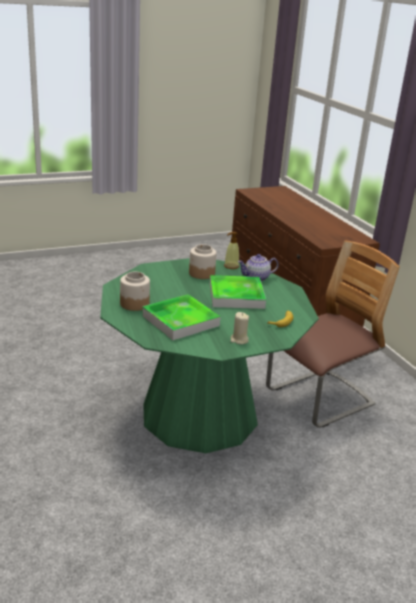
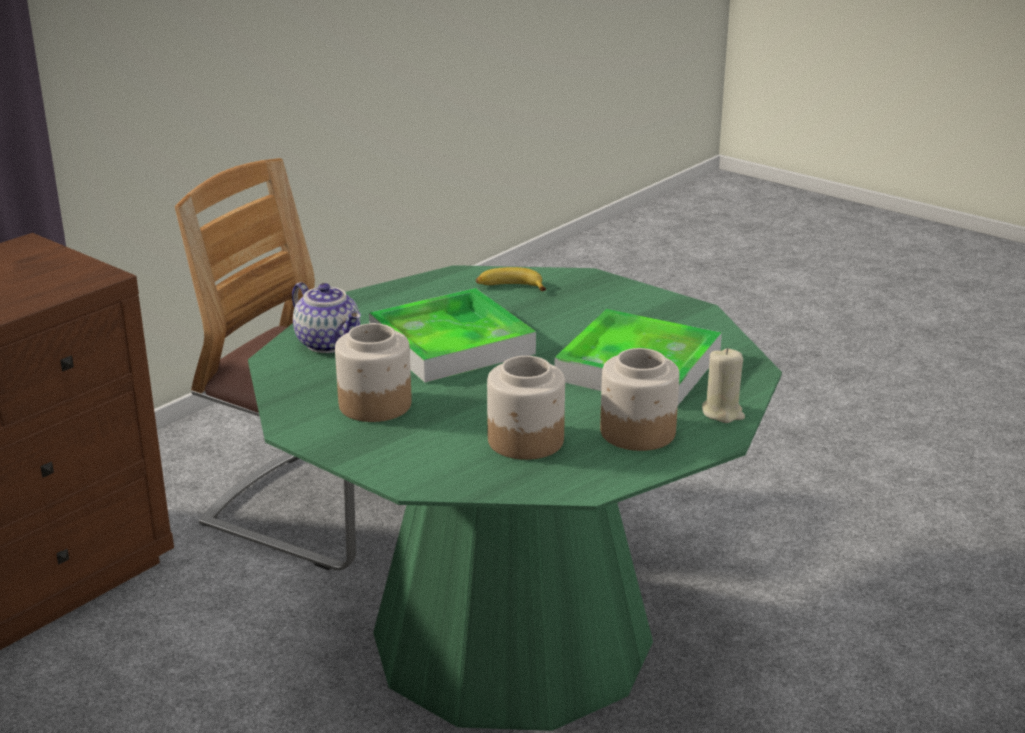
camera: 115 degrees left, 0 degrees up
soap dispenser [224,232,239,269] -> none
beige candle [230,312,249,344] -> beige candle moved to [702,348,745,423]
none -> jar [487,356,565,460]

